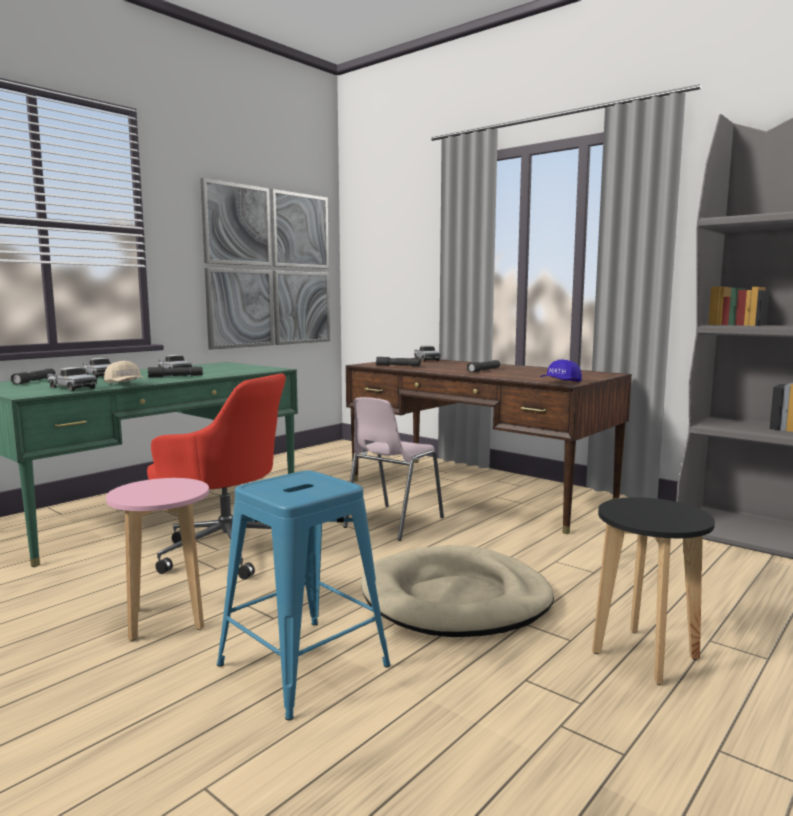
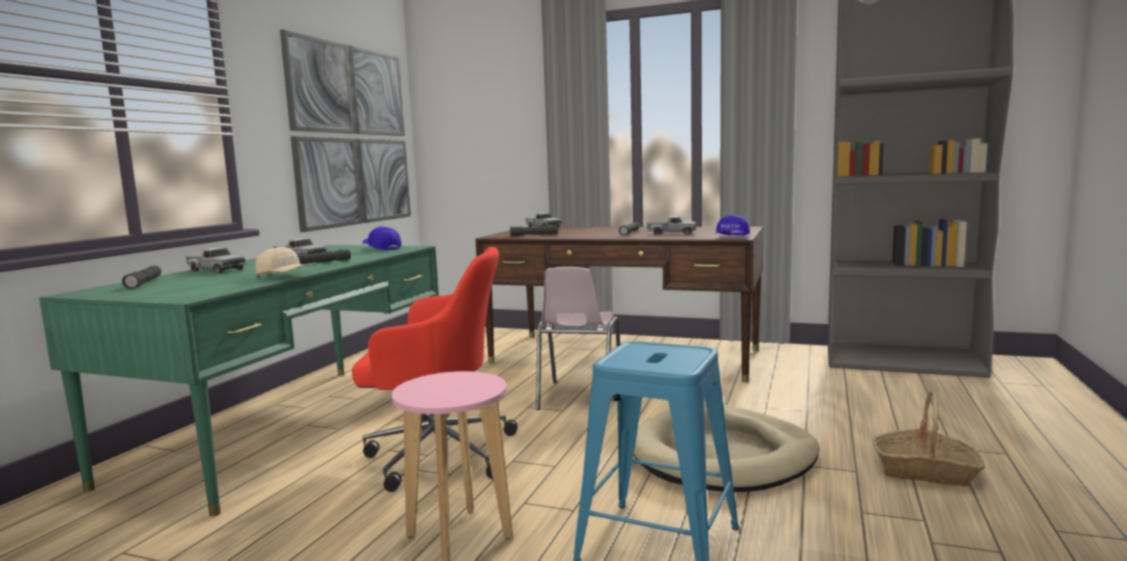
camera: 20 degrees left, 0 degrees up
toy truck [47,367,97,391] -> toy truck moved to [647,216,697,235]
black stool [592,497,715,685] -> basket [873,391,985,487]
none -> blue cap [362,226,402,251]

